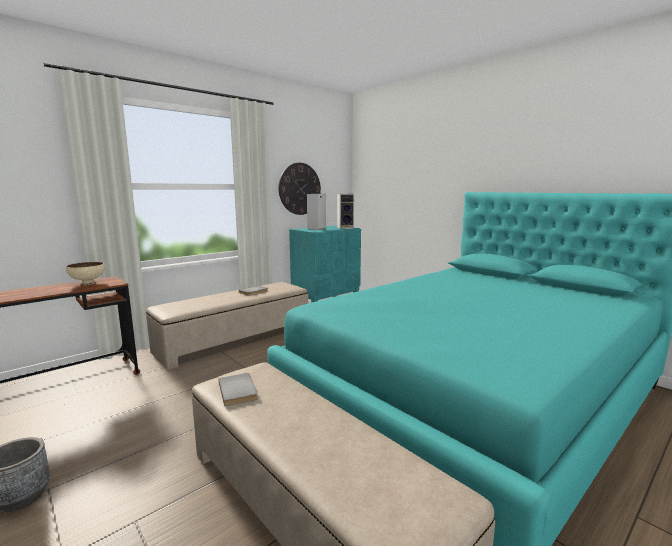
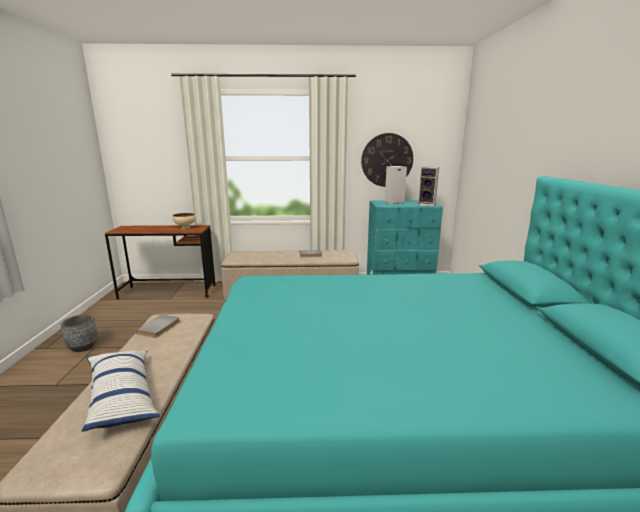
camera: 40 degrees right, 5 degrees up
none -> pillow [82,351,160,432]

